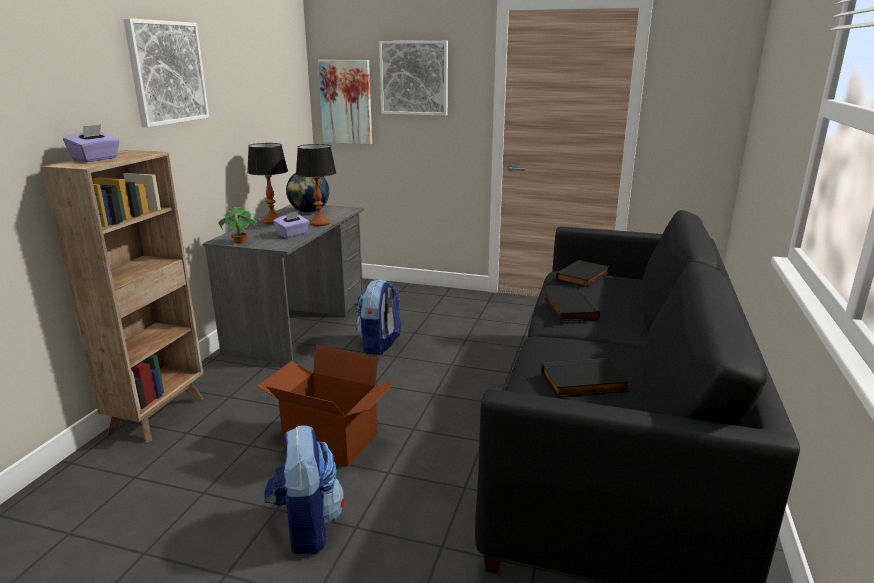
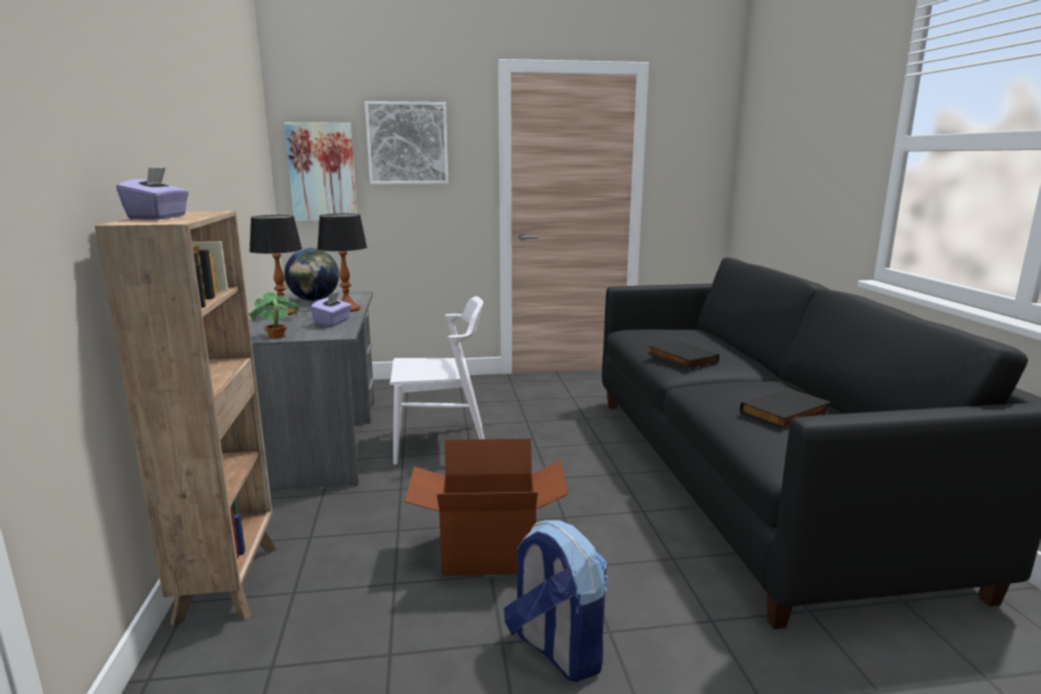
camera: 25 degrees left, 5 degrees down
picture [123,18,209,127] -> none
backpack [356,279,401,354] -> white chair [390,296,485,465]
black book [556,260,609,287] -> none

